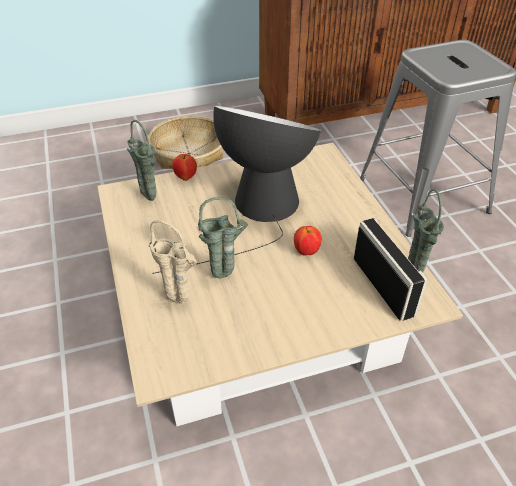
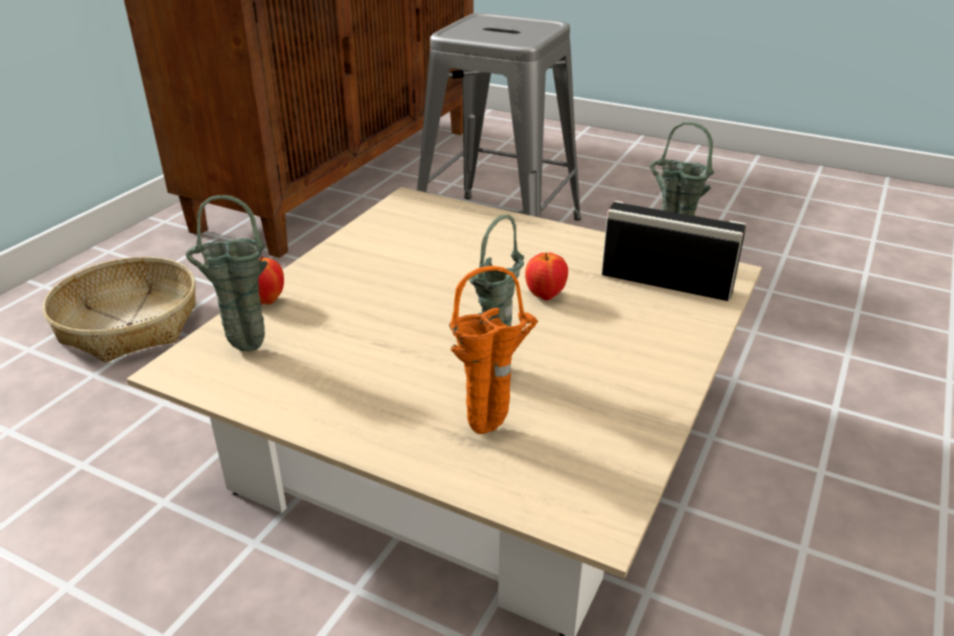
camera: 45 degrees left, 10 degrees down
beige vase [149,220,197,304] -> orange vase [449,266,538,434]
table lamp [152,106,321,274] -> none

